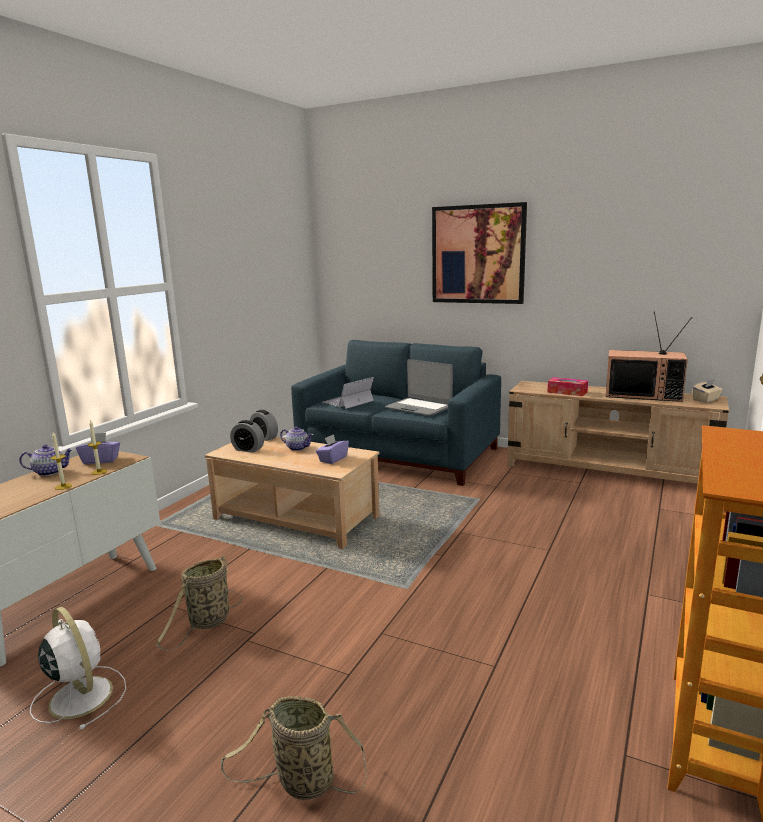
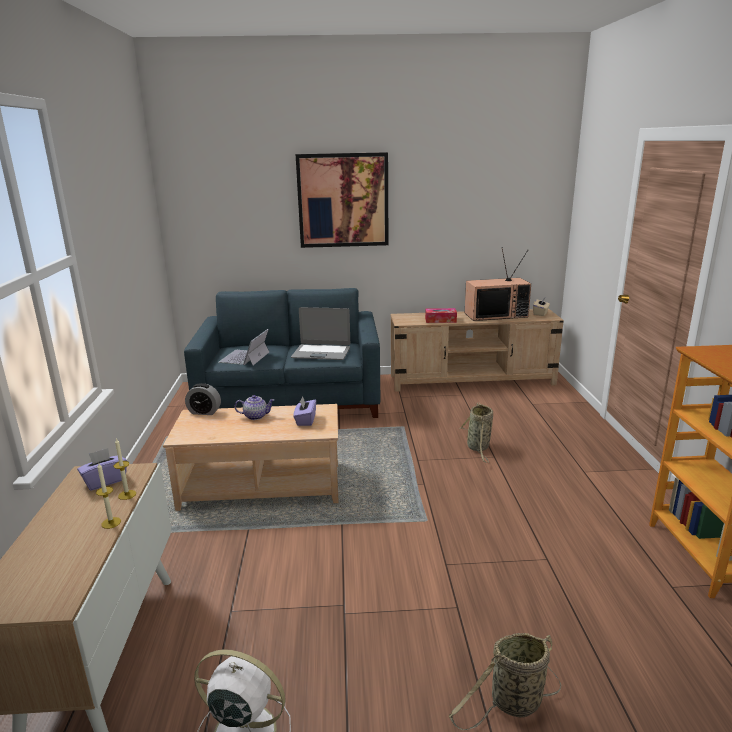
camera: 30 degrees left, 5 degrees up
teapot [19,445,73,476] -> none
basket [156,555,242,651] -> basket moved to [459,403,493,463]
alarm clock [230,420,264,453] -> none

